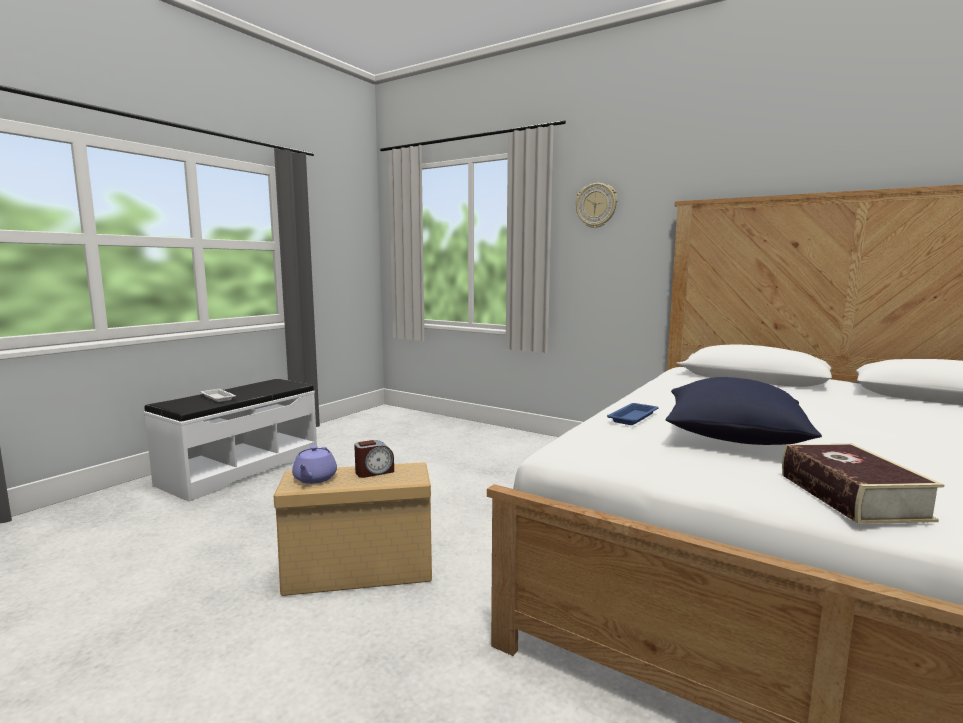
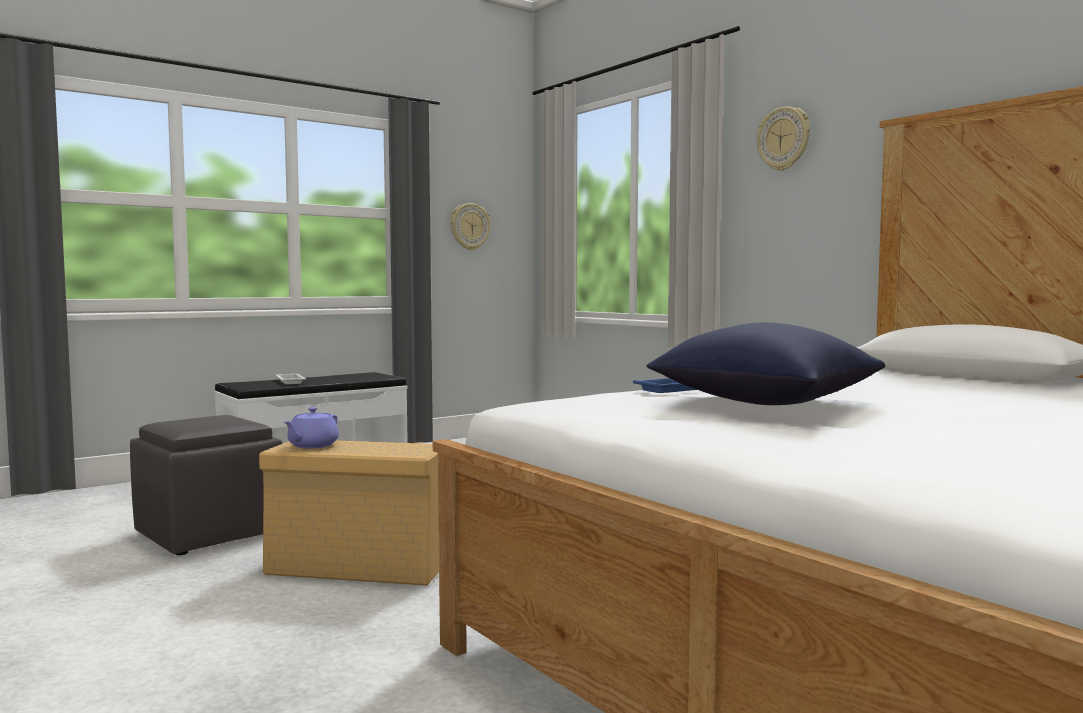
camera: 20 degrees right, 5 degrees down
alarm clock [354,440,394,478] -> none
book [782,444,944,524] -> none
none -> grey ottoman [130,415,283,555]
none -> wall clock [451,203,491,250]

